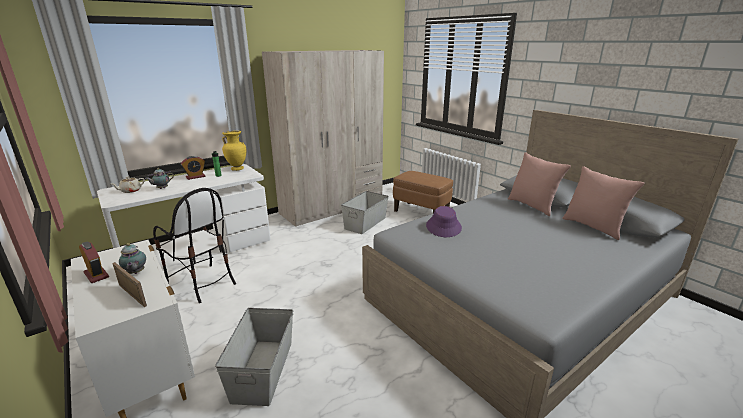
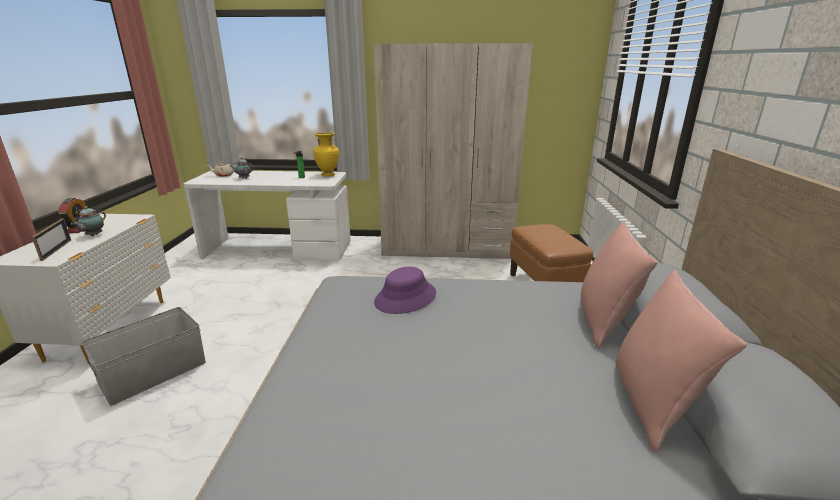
camera: 40 degrees right, 0 degrees up
chair [153,188,236,303] -> none
alarm clock [181,156,205,180] -> none
grey storage box [341,191,389,234] -> none

